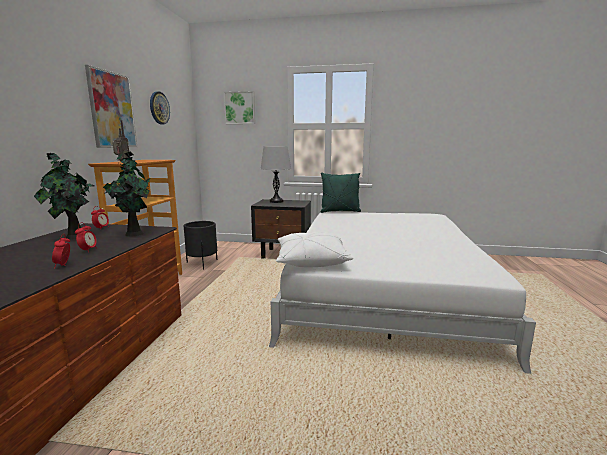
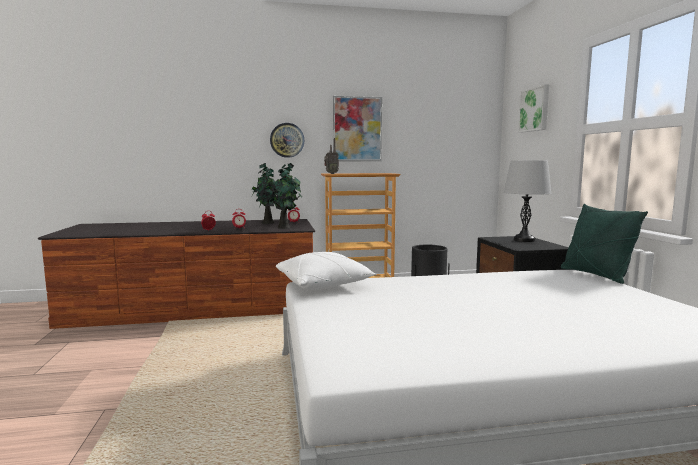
camera: 70 degrees right, 5 degrees down
wall clock [150,91,170,125] -> wall clock moved to [270,123,305,158]

